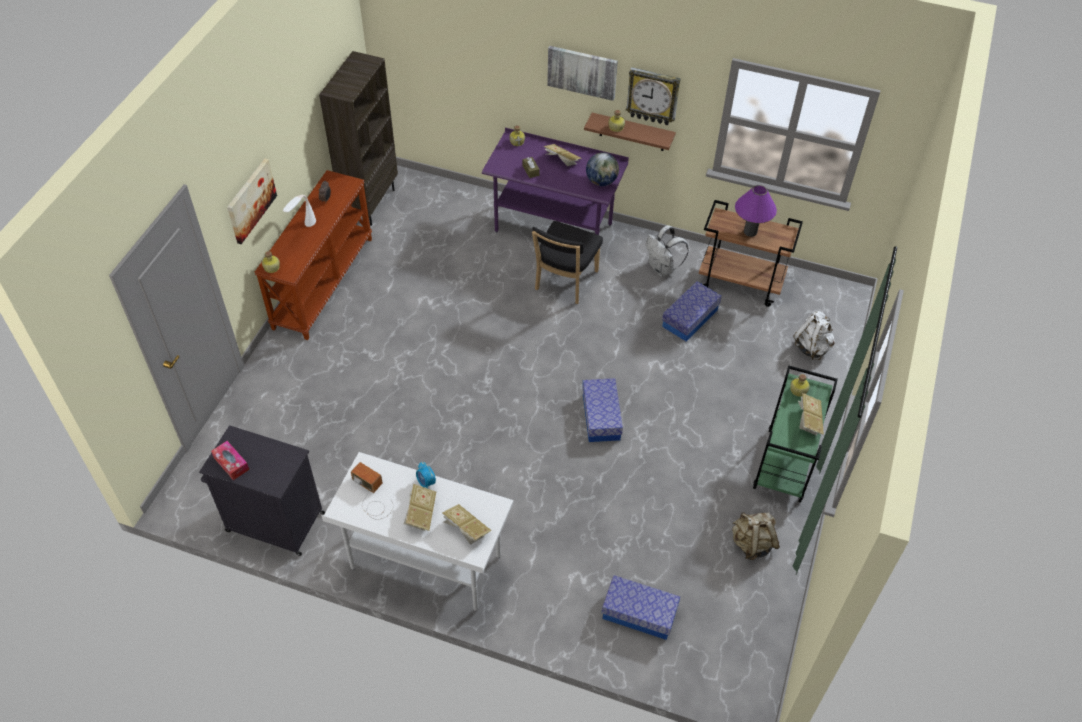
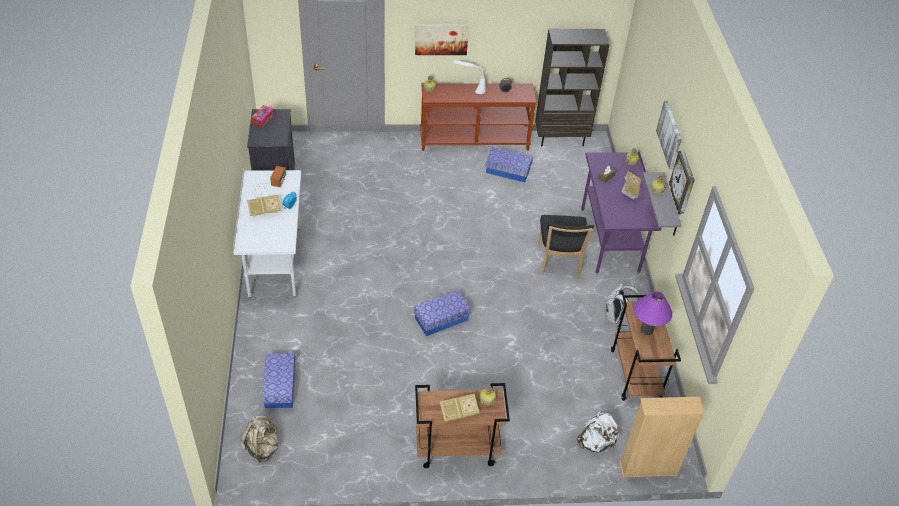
camera: 65 degrees right, 5 degrees down
book [443,504,492,545] -> none
black chair [532,221,603,304] -> black chair turned 90 degrees counterclockwise [538,215,594,277]
brown shelf [584,113,676,151] -> grey shelf [643,172,681,236]
globe [586,153,619,186] -> none
storage box [662,281,722,341] -> storage box moved to [486,147,533,182]
beige backpack [732,512,780,560] -> beige backpack moved to [241,416,278,462]
green cart [753,365,838,503] -> brown cart [415,383,510,468]
none -> beige bookcase [619,397,705,477]

